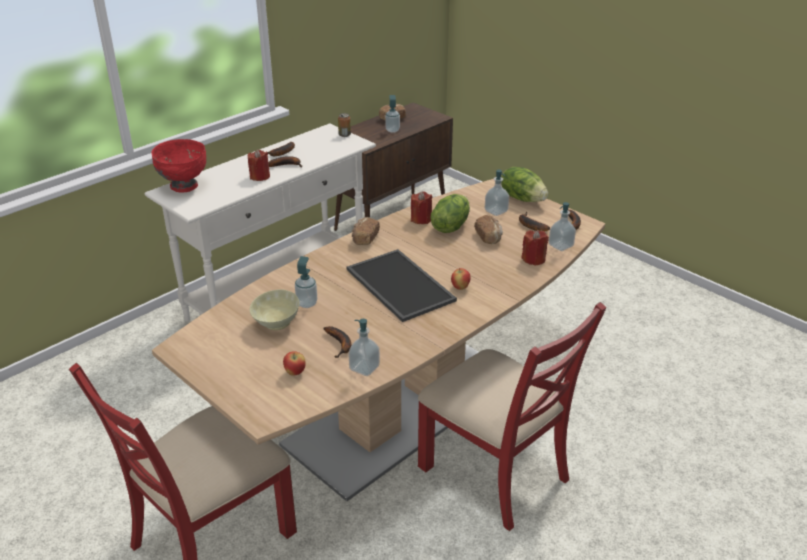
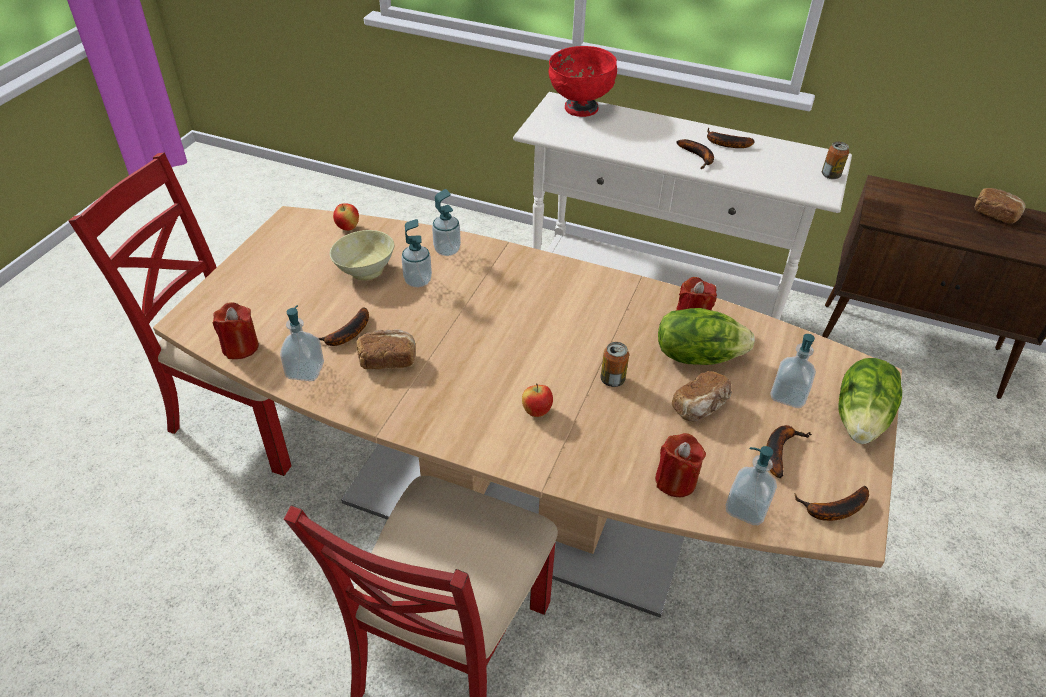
camera: 65 degrees right, 10 degrees up
red candle [248,149,270,181] -> red candle moved to [213,302,259,359]
apple [283,351,306,375] -> apple moved to [333,203,359,231]
tray [347,249,457,322] -> none
bread [352,217,380,245] -> bread moved to [356,329,416,369]
soap dispenser [385,95,400,133] -> soap dispenser moved to [432,189,461,256]
none -> can [601,342,629,387]

